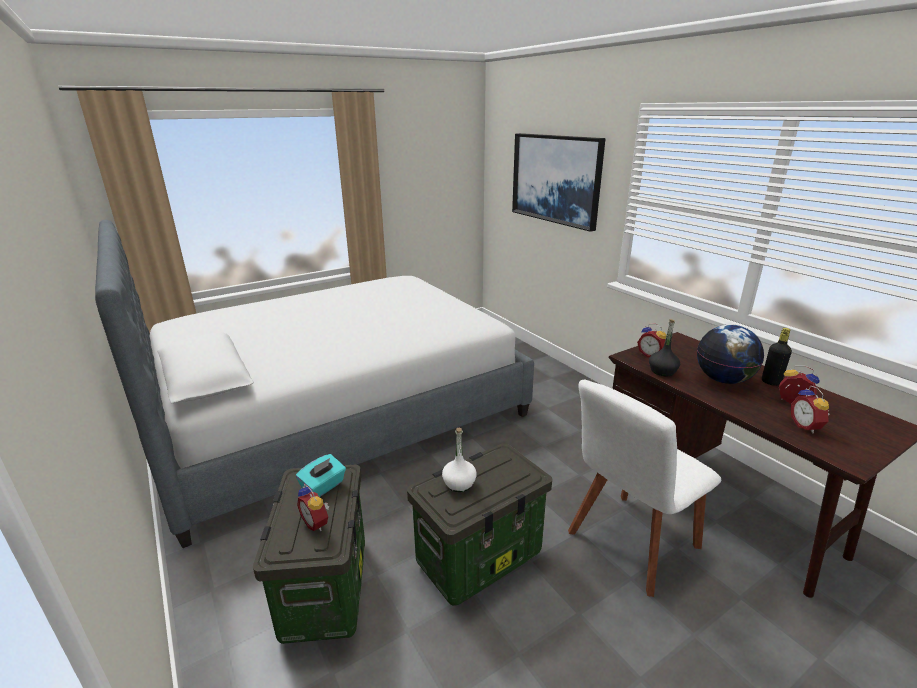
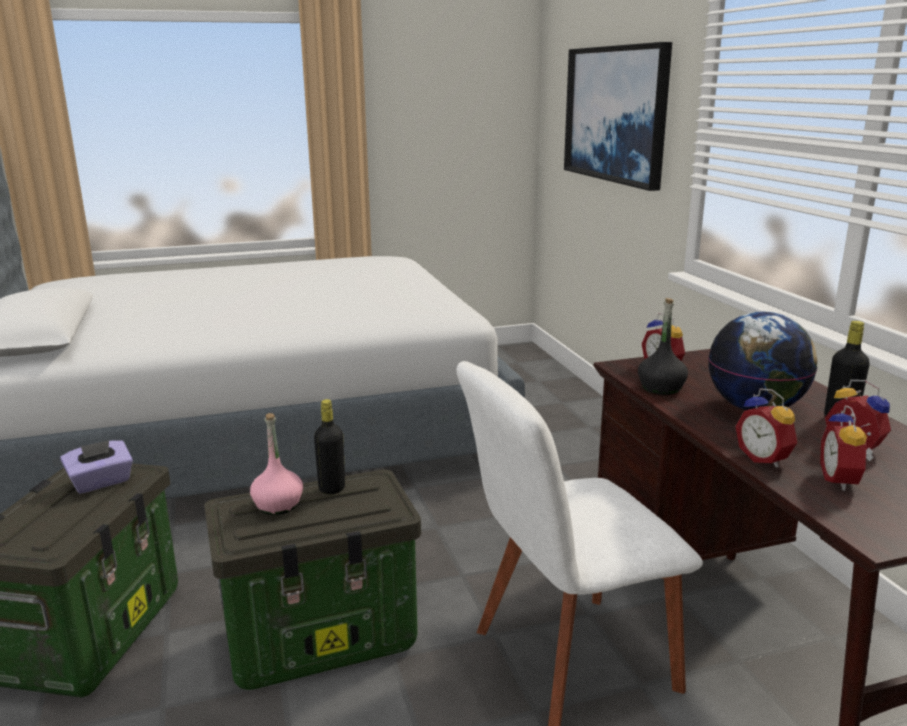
camera: 15 degrees right, 5 degrees down
turquoise tissue box [296,454,346,496] -> purple tissue box [60,440,133,494]
alarm clock [297,484,329,531] -> alarm clock moved to [735,388,797,468]
white bottle [442,428,477,492] -> pink bottle [250,413,303,515]
none -> black bottle [314,399,345,495]

